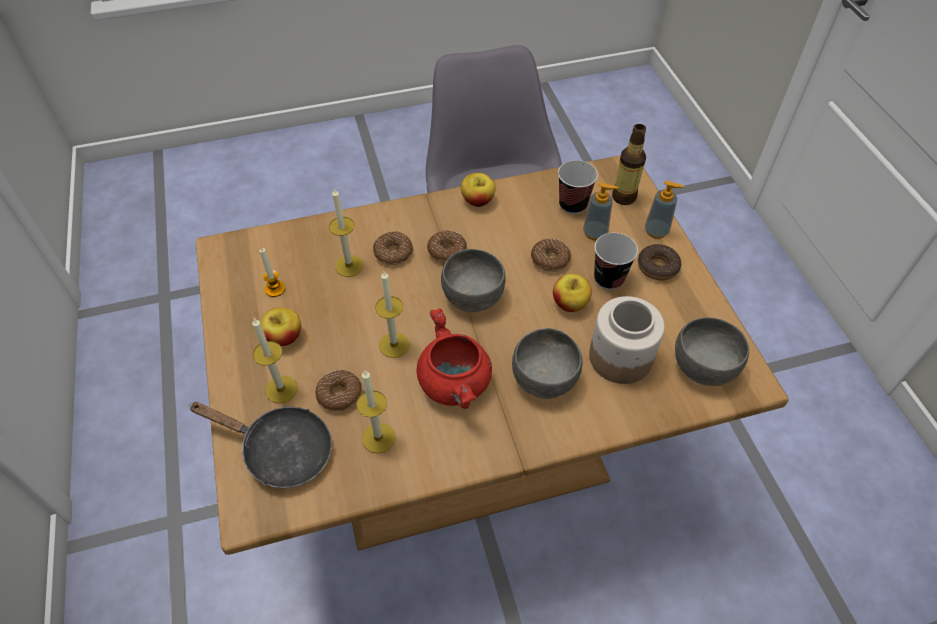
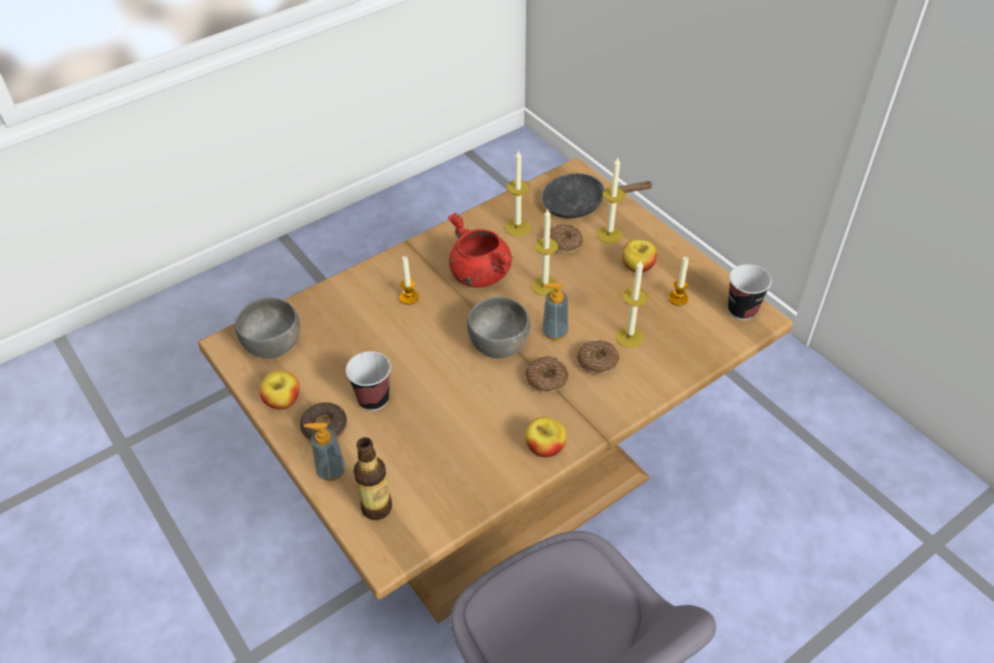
camera: 160 degrees right, 5 degrees down
grey bowl [512,328,583,399] -> candle [400,256,419,305]
donut [531,239,571,272] -> none
apple [553,274,592,312] -> apple moved to [259,370,300,409]
cup [558,160,598,214] -> cup moved to [728,264,772,320]
soap dispenser [583,182,618,240] -> soap dispenser moved to [542,282,568,340]
jar [589,296,665,384] -> none

